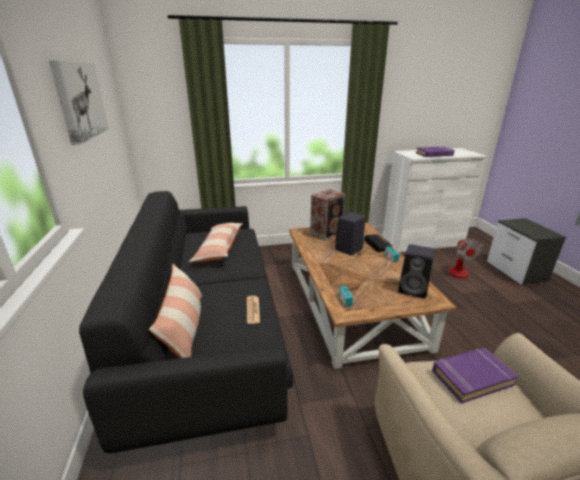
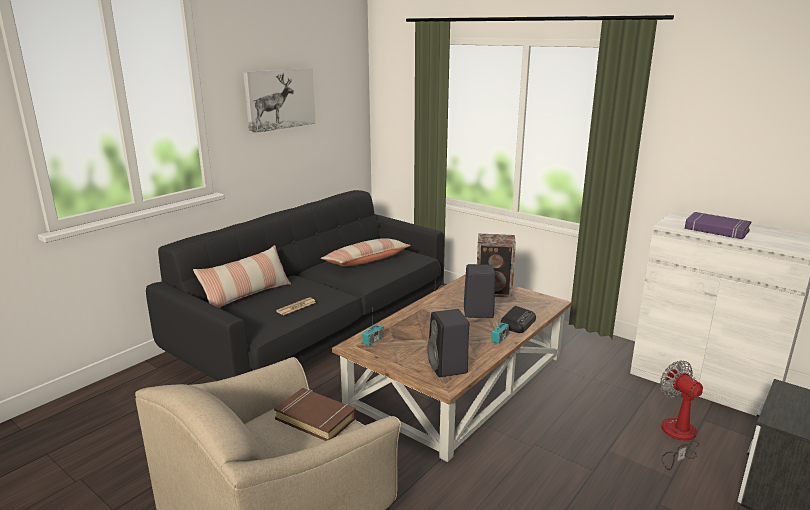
camera: 50 degrees right, 5 degrees down
purple book [432,348,519,403] -> brown book [274,388,356,441]
fan [448,239,484,278] -> fan turned 105 degrees clockwise [660,360,703,470]

